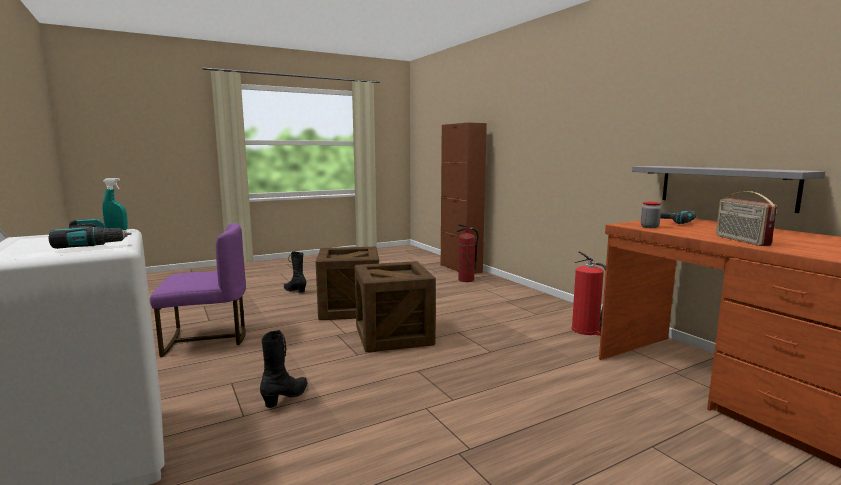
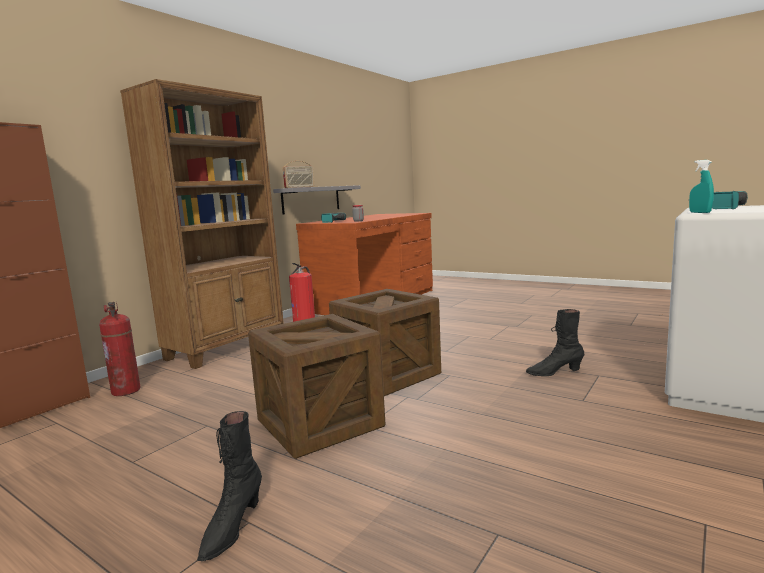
camera: 115 degrees left, 0 degrees up
purple chair [150,223,246,357] -> none
radio [716,191,777,246] -> radio moved to [283,161,314,188]
none -> brown bookcase [120,79,284,369]

